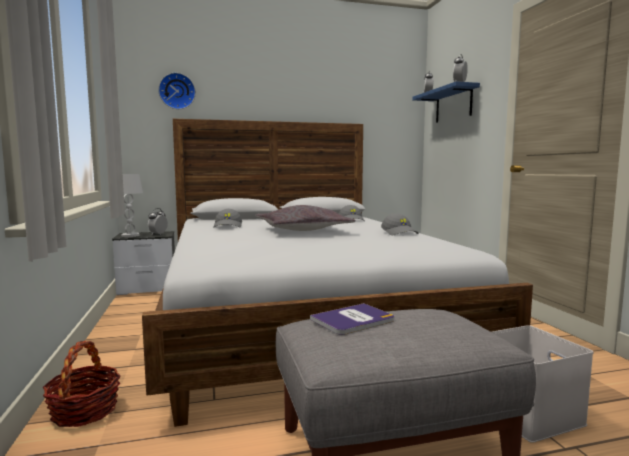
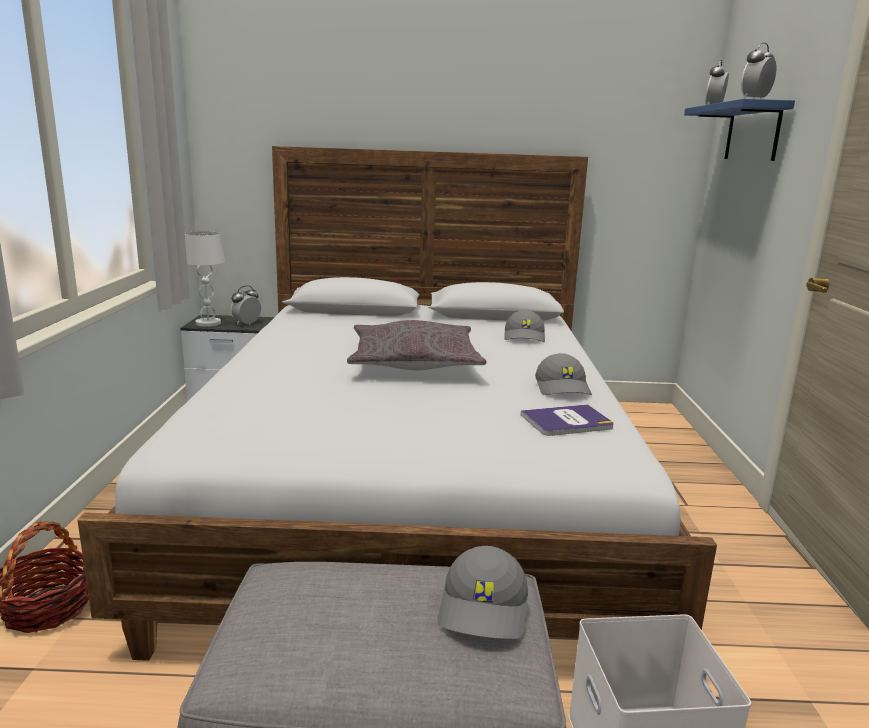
camera: 15 degrees right, 10 degrees up
wall clock [158,73,196,109] -> none
grey cap [213,209,242,228] -> grey cap moved to [437,546,528,639]
book [310,303,394,335] -> book moved to [521,404,614,436]

